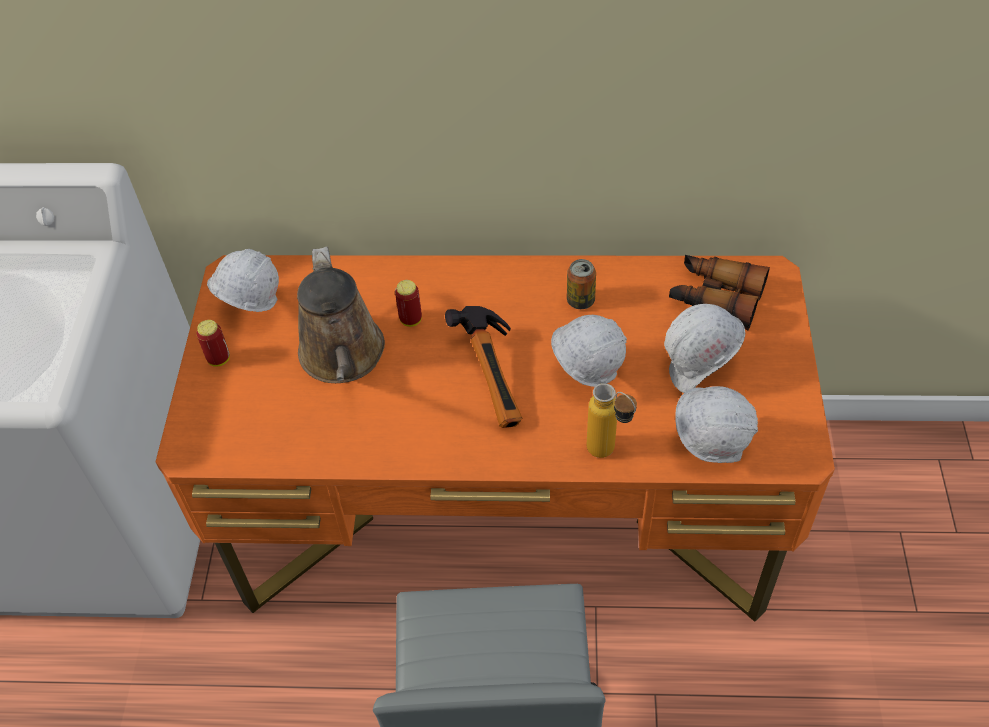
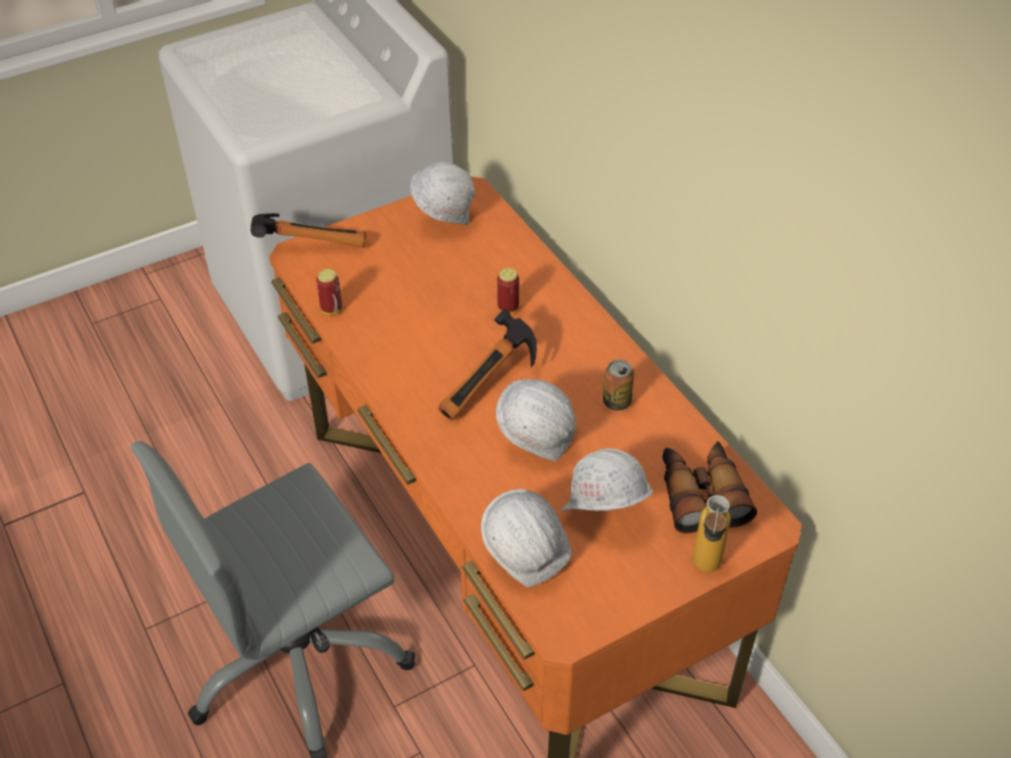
camera: 55 degrees right, 5 degrees down
can [196,320,230,367] -> can moved to [316,269,342,315]
brown watering can [297,247,385,383] -> none
bottle [586,383,637,458] -> bottle moved to [692,495,731,572]
none -> hammer [251,213,367,248]

